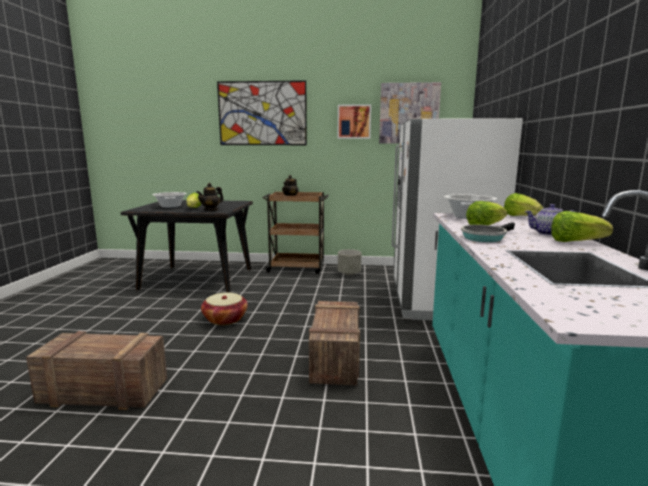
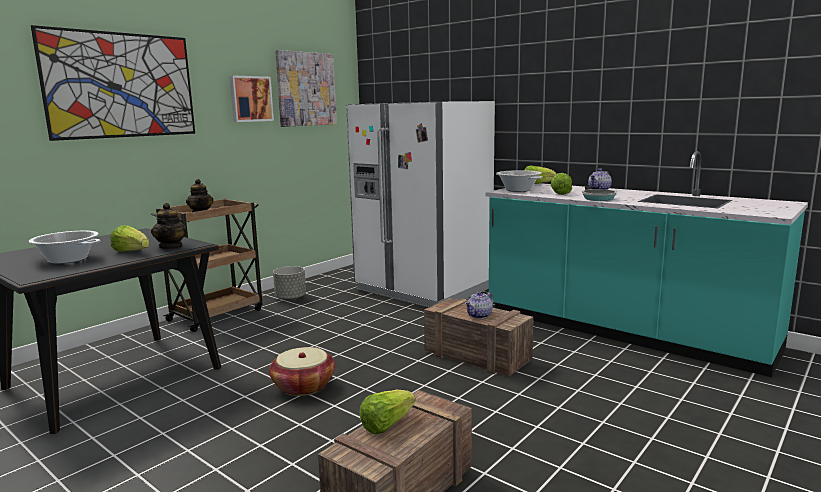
camera: 55 degrees left, 0 degrees up
lettuce [551,211,613,242] -> lettuce moved to [360,389,416,434]
none -> teapot [465,291,494,319]

